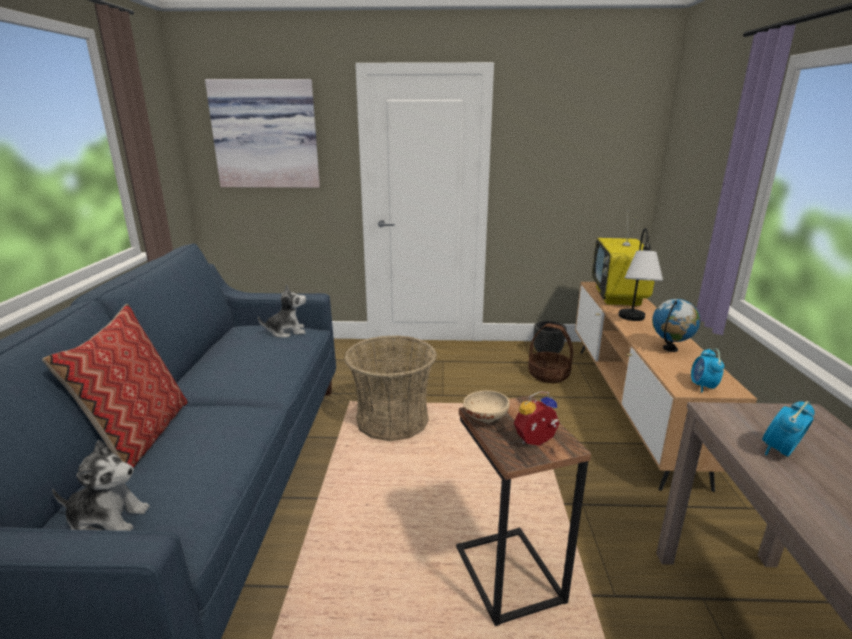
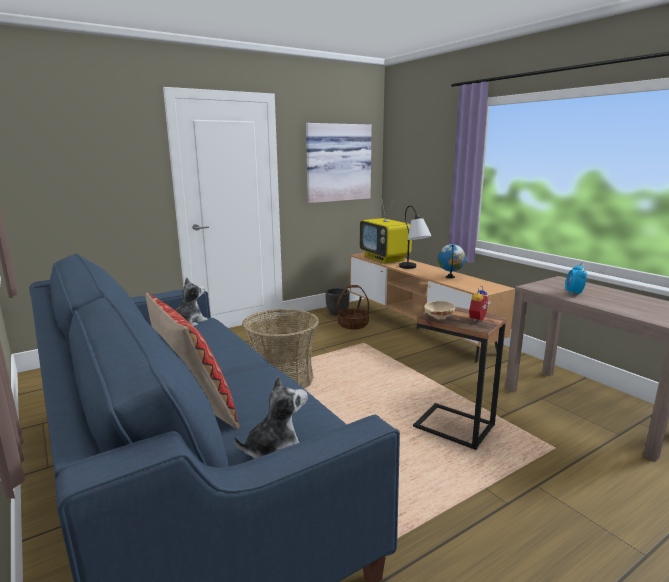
camera: 35 degrees left, 5 degrees down
picture [205,79,320,188] -> picture moved to [306,123,372,203]
alarm clock [691,348,724,393] -> none

